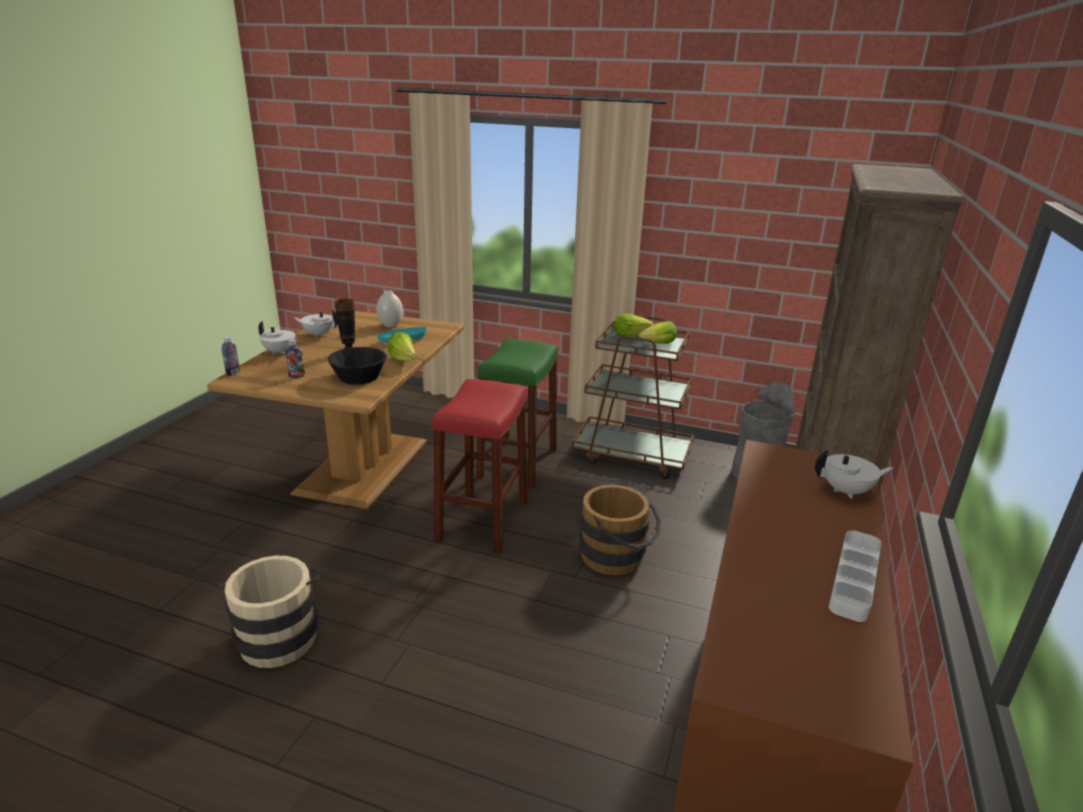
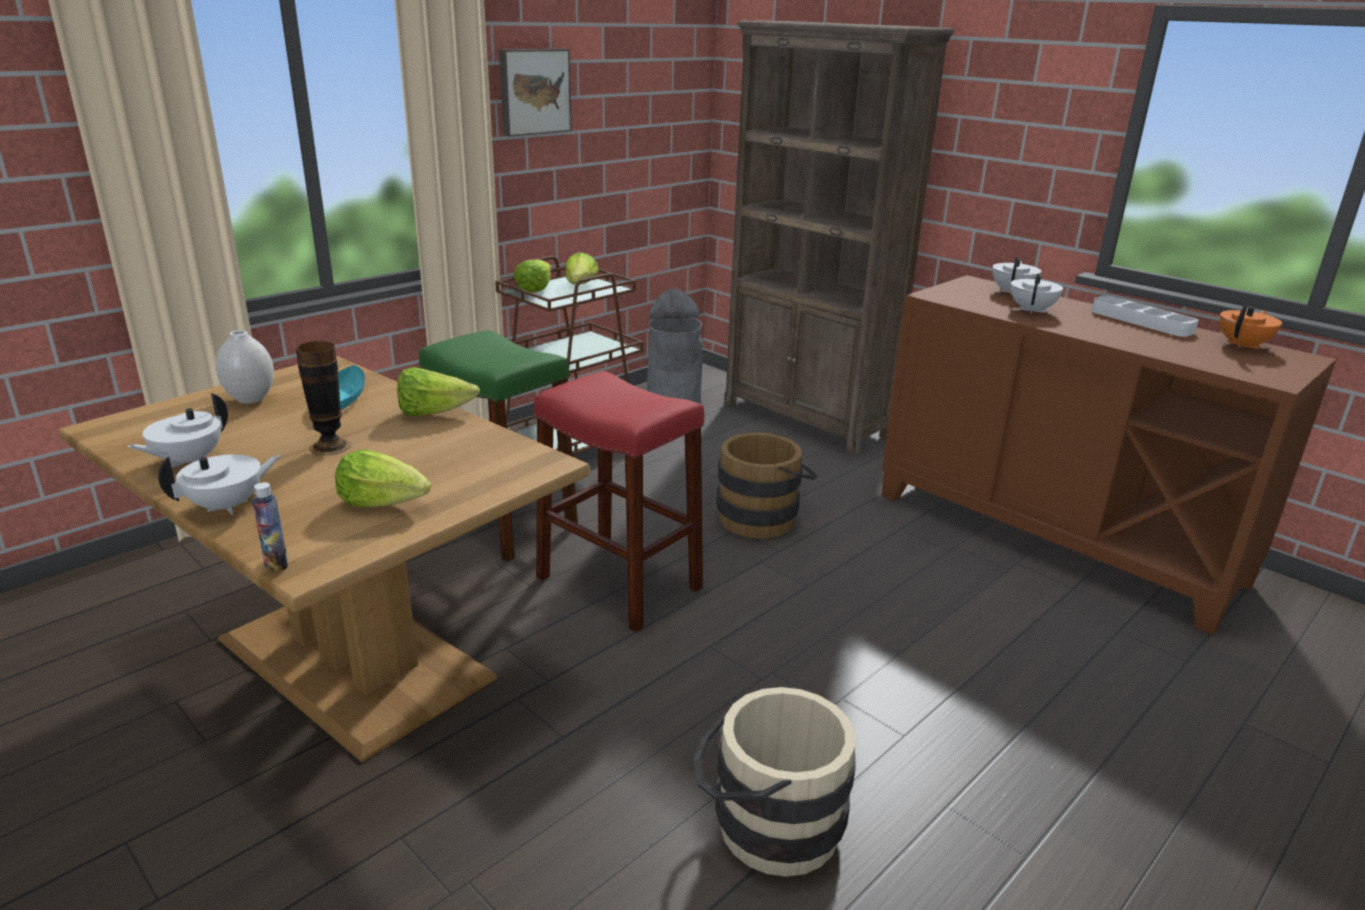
camera: 65 degrees left, 0 degrees up
bottle [285,339,305,378] -> lettuce [335,449,431,507]
black bowl [327,347,387,385] -> none
none -> picture [499,49,572,137]
none -> white teapot [1011,274,1063,314]
none -> orange teapot [1219,304,1282,350]

